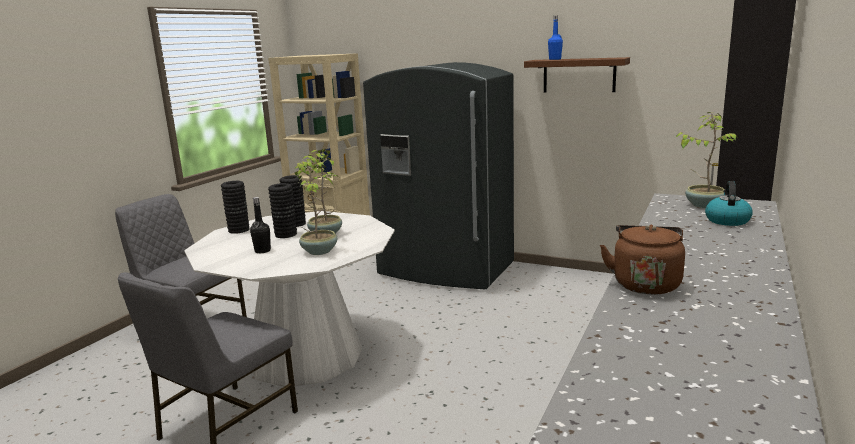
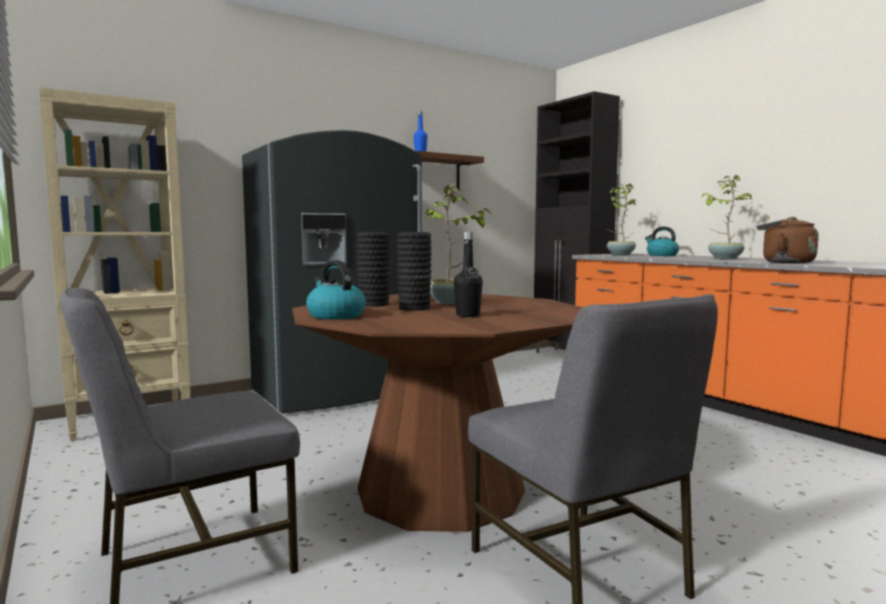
camera: 60 degrees left, 10 degrees down
white dining table [184,211,395,387] -> brown dining table [292,294,583,532]
black vase [221,181,250,234] -> kettle [306,260,366,319]
potted plant [295,159,339,255] -> potted plant moved to [702,175,753,259]

